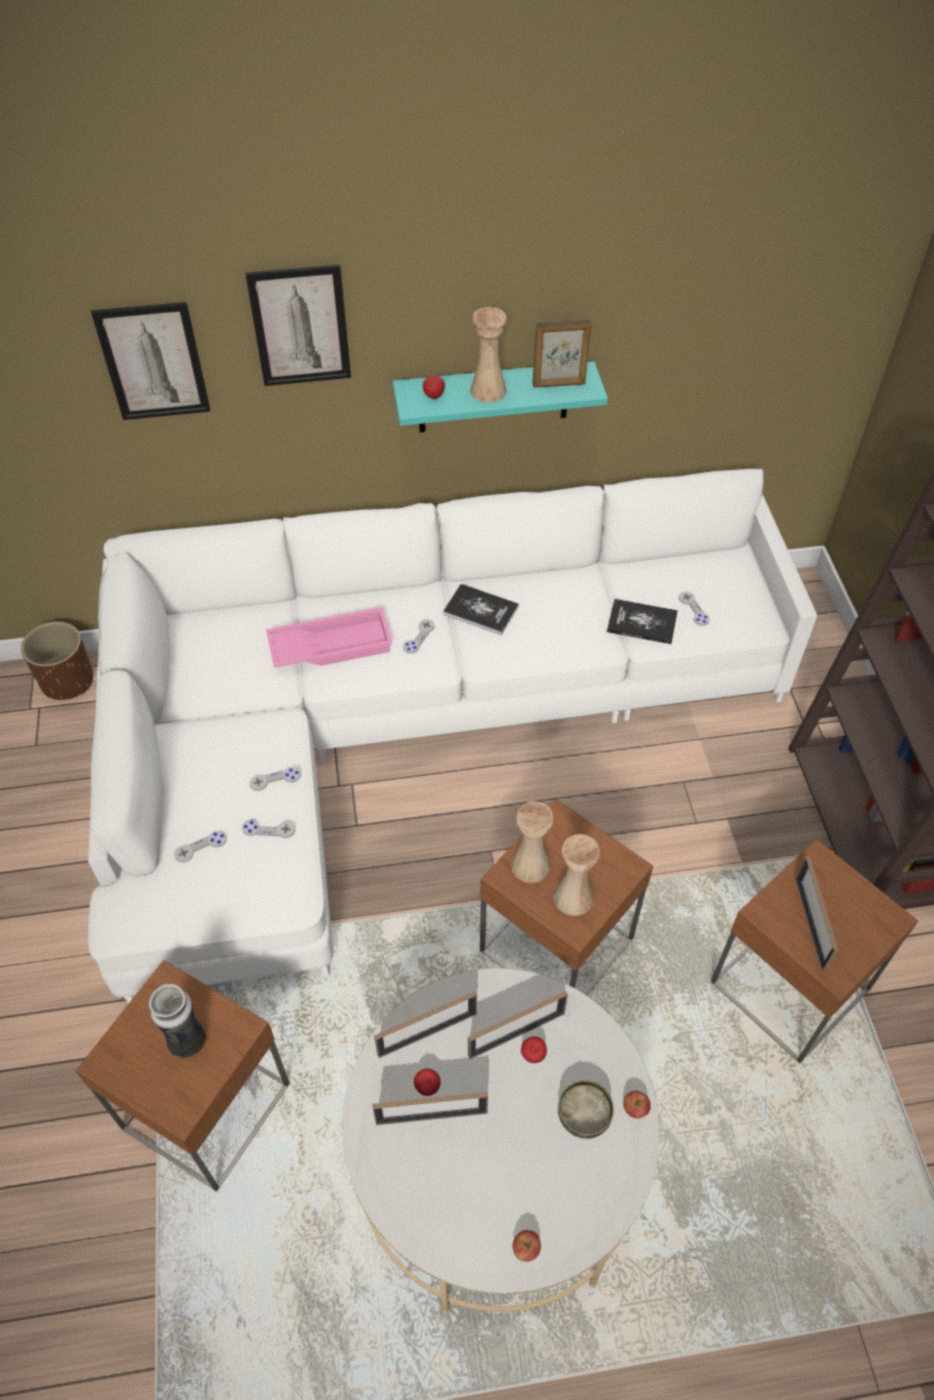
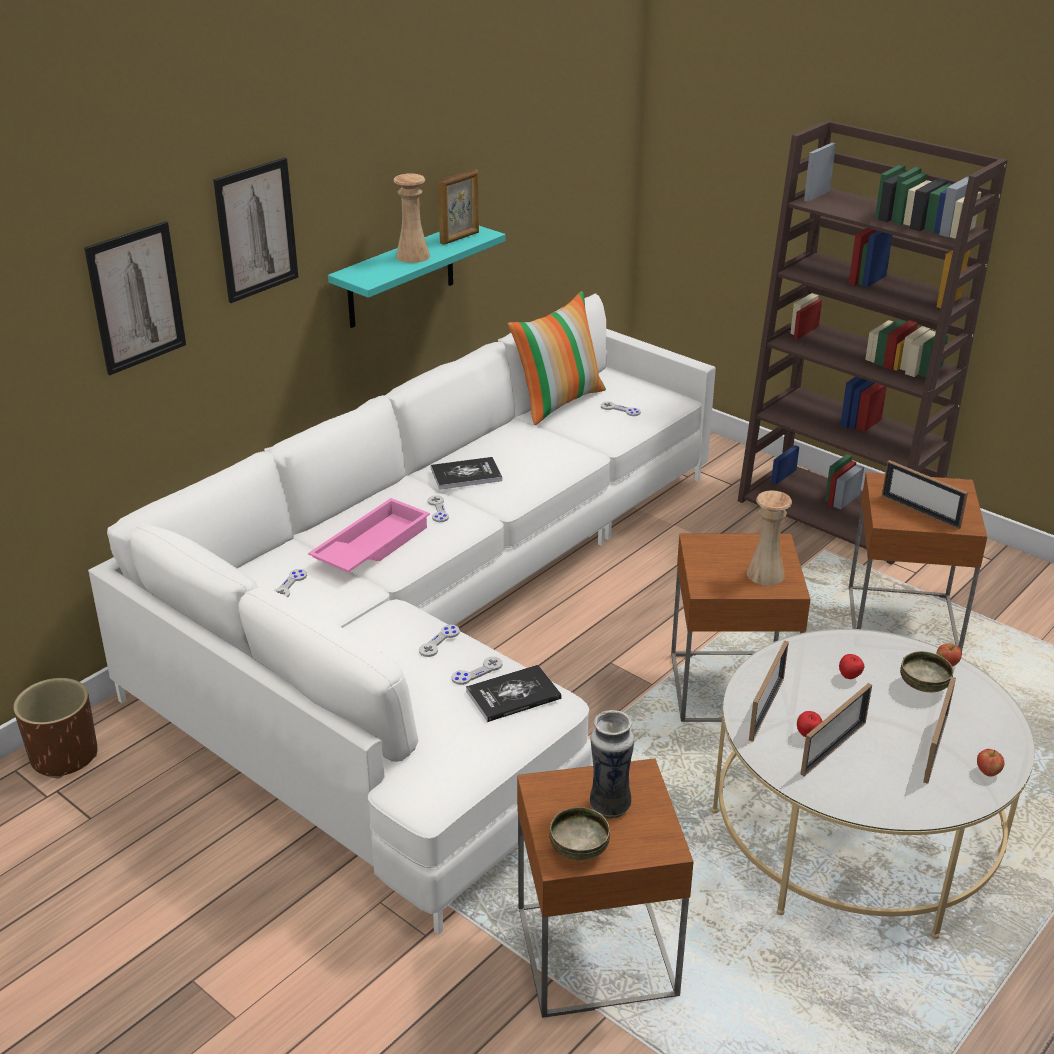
camera: 40 degrees left, 20 degrees down
grey game controller [174,830,227,863] -> grey game controller moved to [273,569,307,597]
apple [423,376,445,399] -> none
picture frame [468,991,568,1059] -> picture frame moved to [923,677,956,784]
beige vase [510,801,554,883] -> none
book [607,599,678,644] -> book moved to [466,665,562,722]
none -> pillow [508,291,606,425]
none -> bowl [549,807,610,861]

